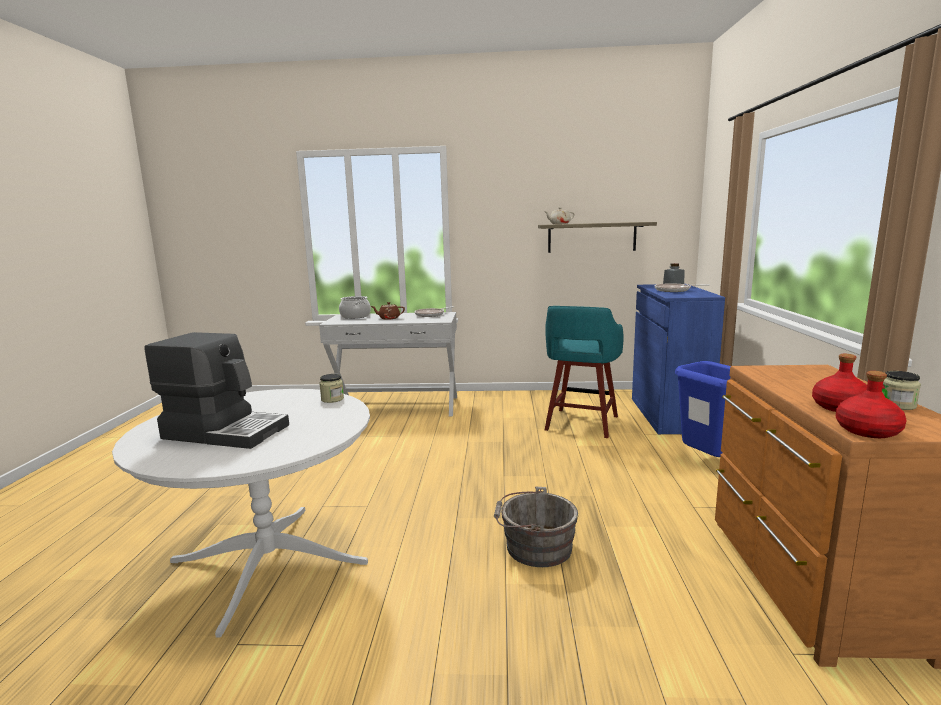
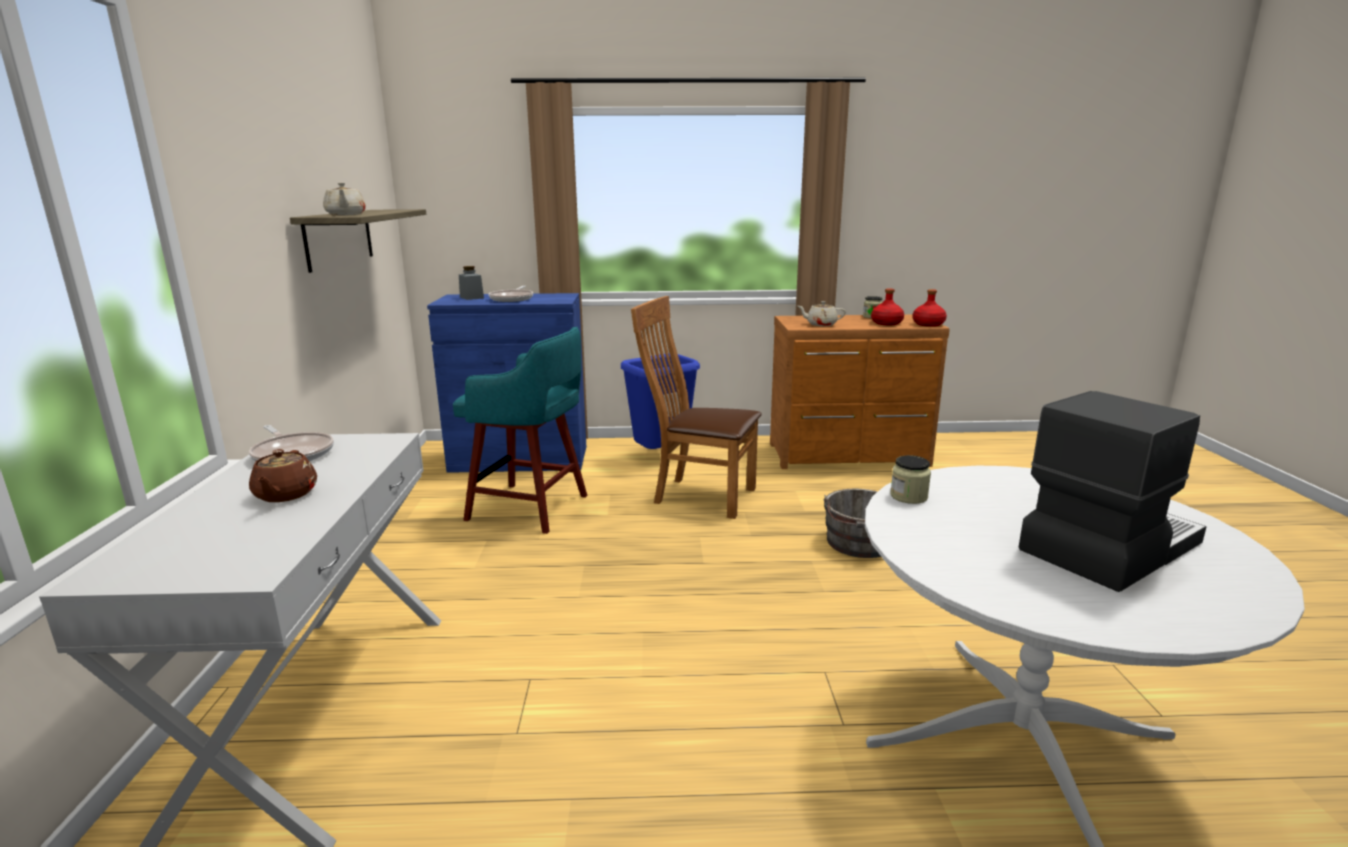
camera: 95 degrees left, 5 degrees up
coffee machine [144,332,289,449] -> coffee machine turned 45 degrees clockwise [1019,391,1206,592]
cooking pot [339,296,371,319] -> none
none -> brown chair [631,296,762,519]
none -> beige teapot [798,301,846,326]

